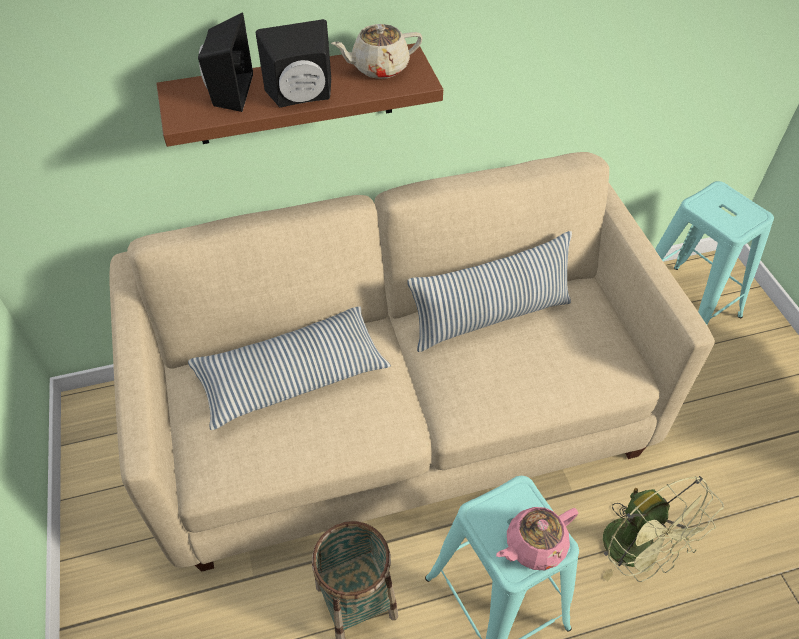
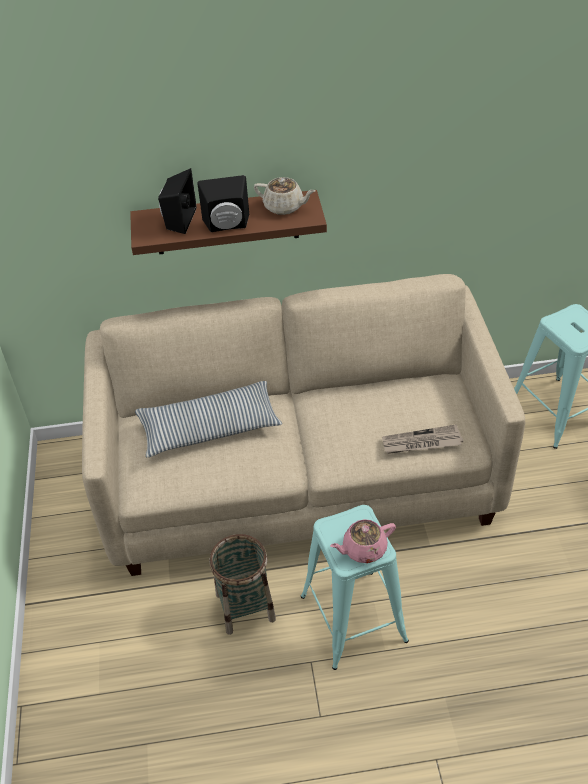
camera: 10 degrees right, 5 degrees down
beige teapot [331,24,423,79] -> beige teapot turned 150 degrees counterclockwise [254,177,316,215]
pillow [407,231,572,352] -> none
green fan [602,476,724,582] -> none
none -> newspaper [382,424,463,454]

